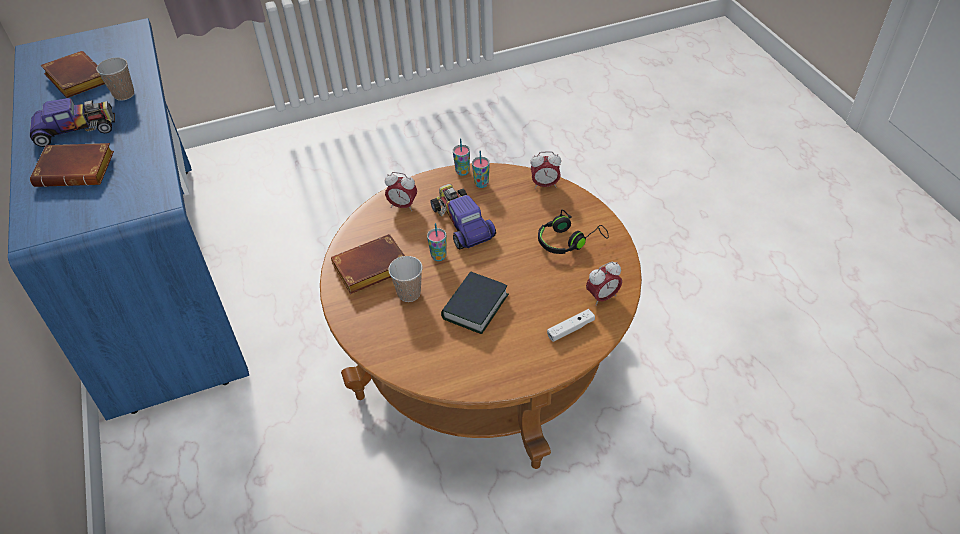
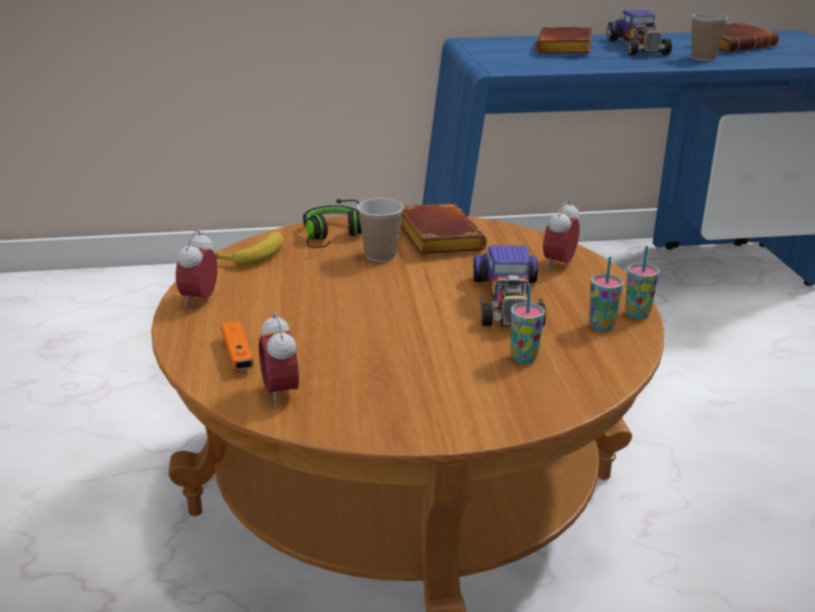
camera: 100 degrees right, 20 degrees down
cup [427,223,447,261] -> cup moved to [511,285,545,364]
toy car [431,184,496,249] -> toy car turned 105 degrees clockwise [473,245,546,327]
book [441,271,509,334] -> none
alarm clock [530,151,561,189] -> alarm clock moved to [176,230,217,308]
black headphones [538,209,609,254] -> black headphones moved to [303,199,362,248]
white game controller [547,309,595,342] -> orange game controller [221,321,254,370]
none -> banana [215,231,284,266]

